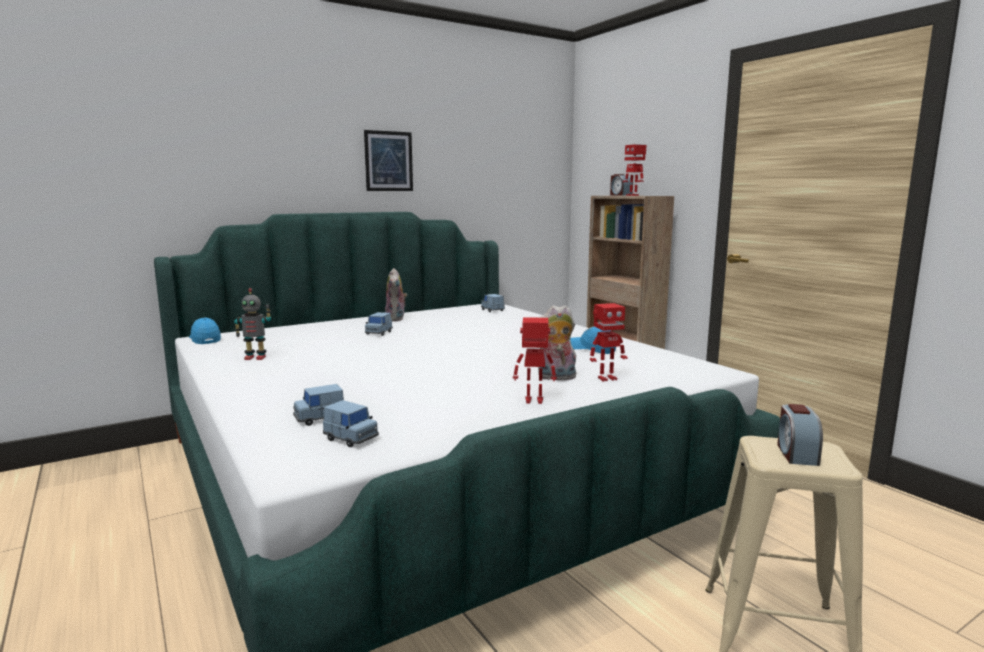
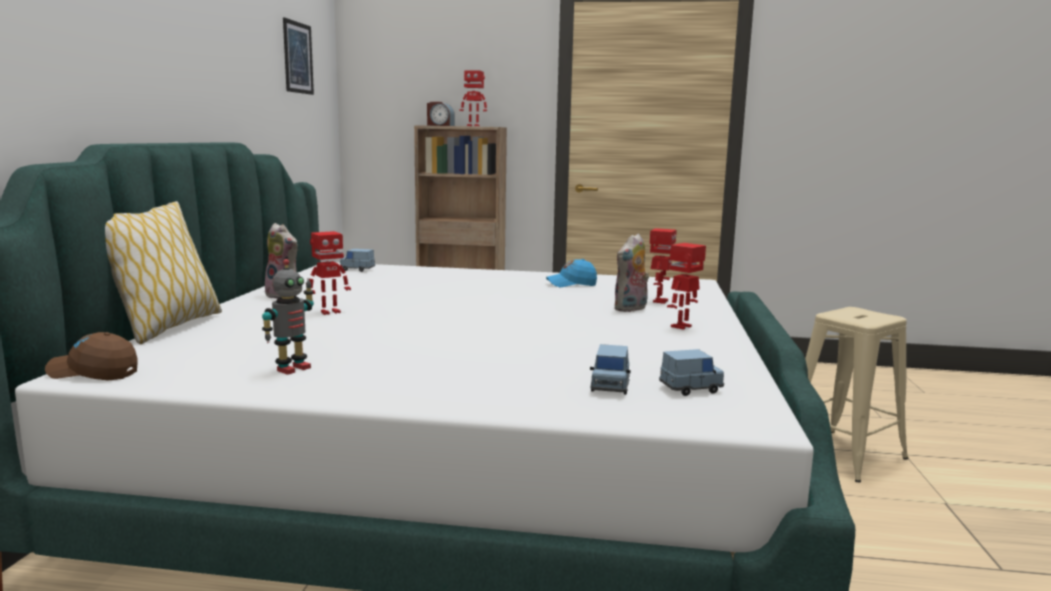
camera: 50 degrees left, 0 degrees up
blue cap [189,318,221,344] -> brown cap [45,332,138,380]
picture [364,130,413,191] -> picture moved to [283,17,314,95]
blue toy car [365,312,393,336] -> toy robot [310,231,351,315]
alarm clock [777,404,823,466] -> none
none -> pillow [105,201,222,344]

